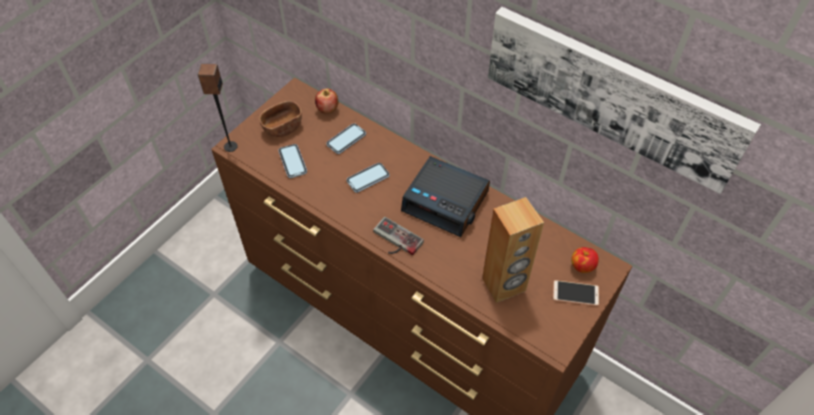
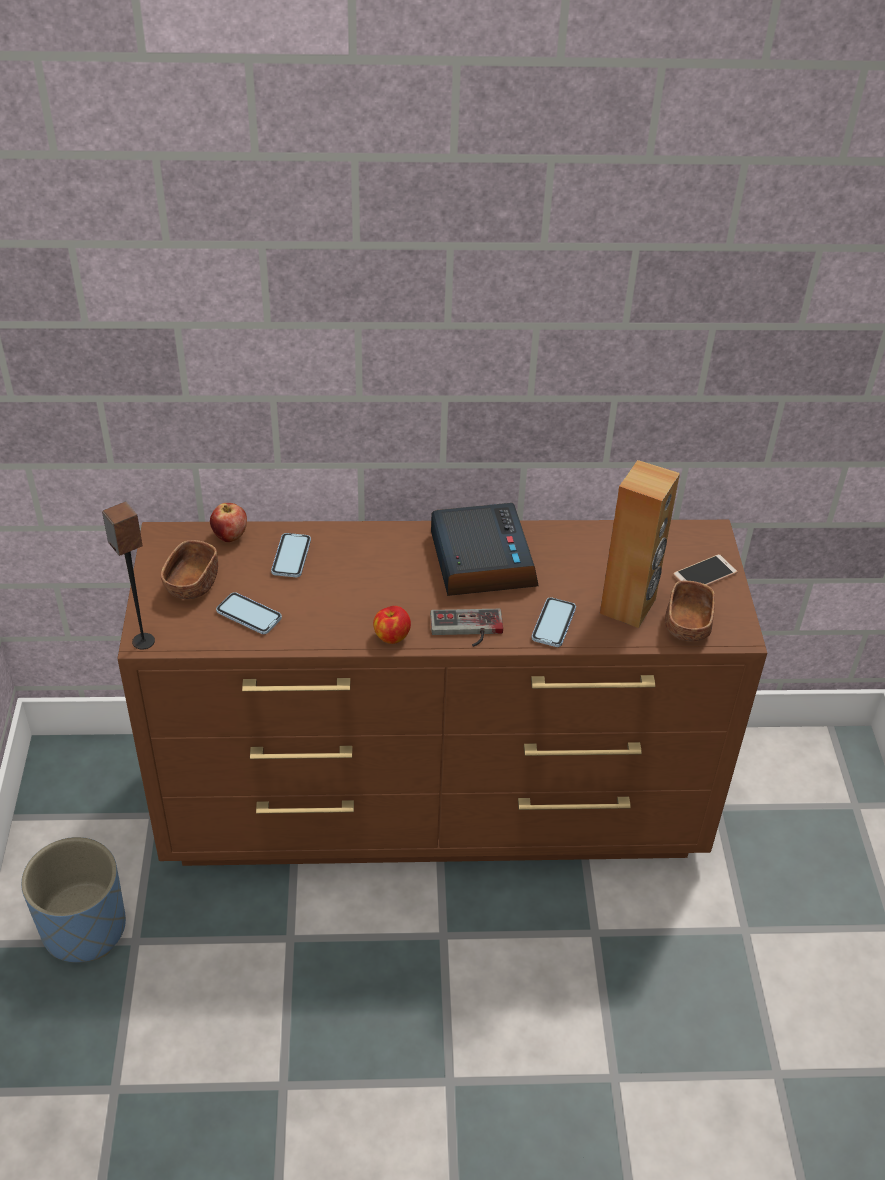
camera: 40 degrees left, 10 degrees down
phone [346,163,390,193] -> phone moved to [531,597,576,647]
alarm clock [401,156,490,237] -> alarm clock turned 90 degrees counterclockwise [431,503,539,596]
picture [488,7,761,194] -> none
apple [571,247,599,273] -> apple moved to [373,606,411,644]
none -> blue planter [21,837,126,963]
none -> brown bowl [665,581,715,642]

